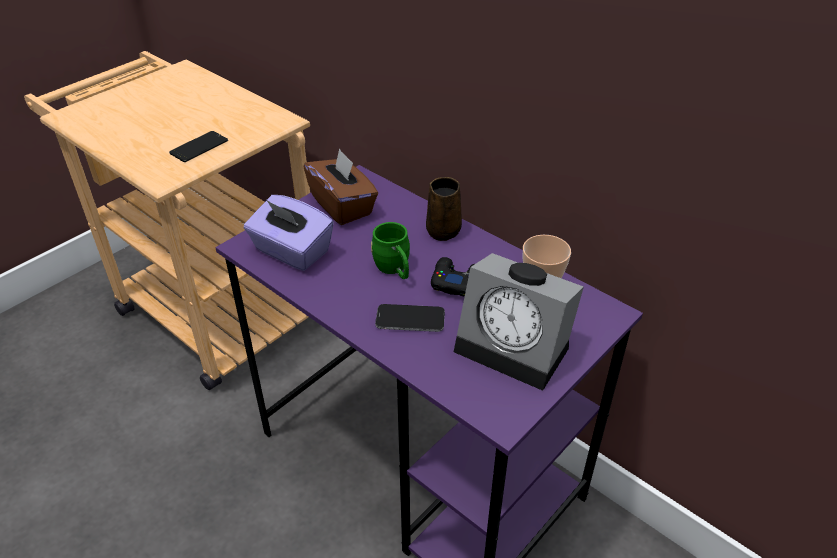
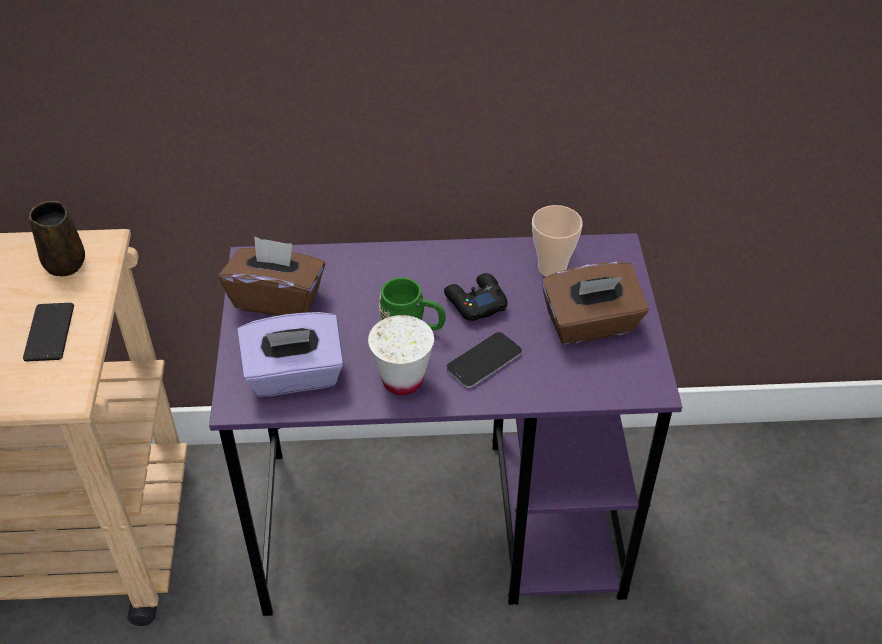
camera: 45 degrees left, 5 degrees up
brown mug [426,177,462,241] -> brown mug moved to [29,201,85,277]
alarm clock [454,253,584,391] -> brown tissue box [542,262,648,344]
none -> white cup [368,315,434,395]

